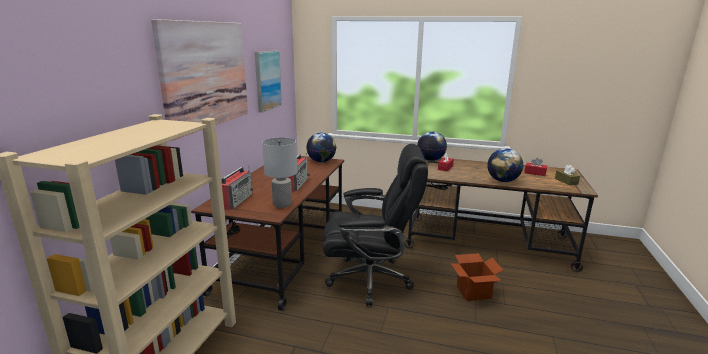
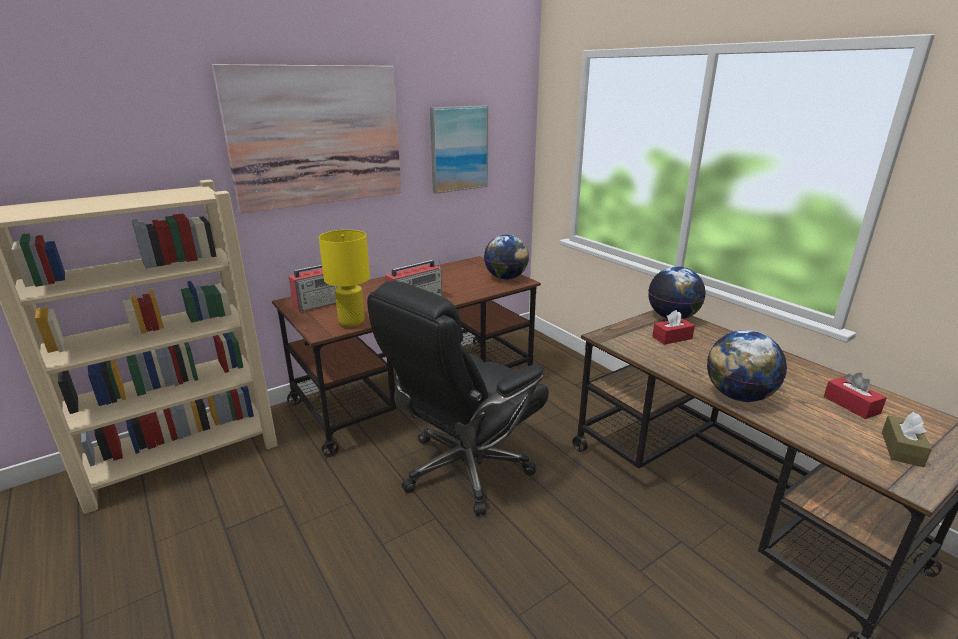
camera: 40 degrees right, 5 degrees up
grey table lamp [262,137,297,208] -> yellow table lamp [319,230,370,327]
black office chair [323,144,428,306] -> black office chair turned 90 degrees clockwise [367,281,549,516]
cardboard box [450,253,503,301] -> none

